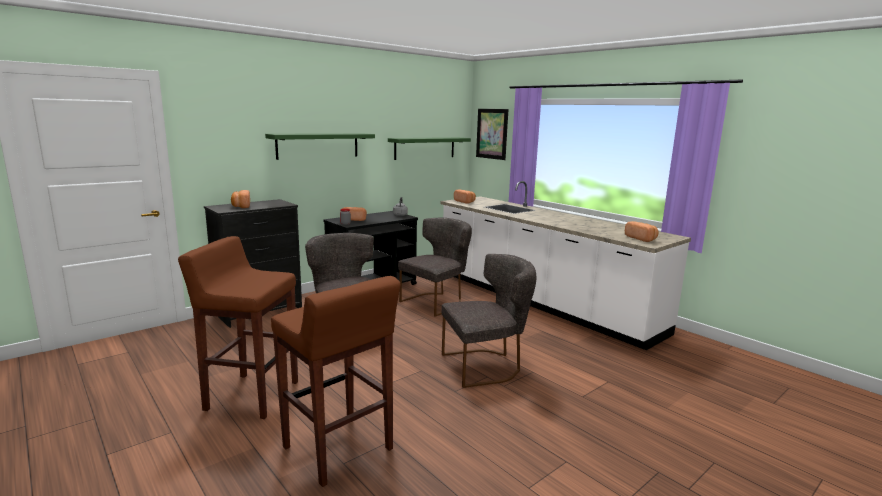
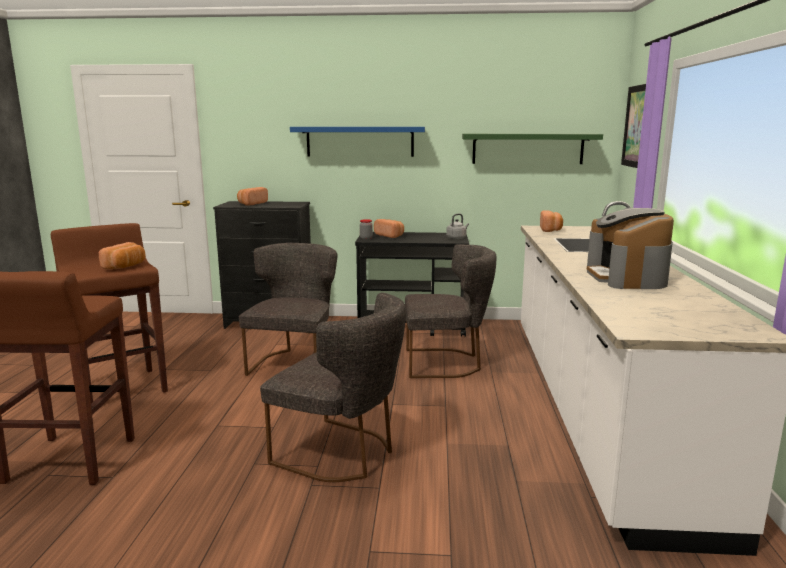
camera: 45 degrees right, 0 degrees up
green shelf [265,133,375,160] -> blue shelf [290,127,425,157]
bread [625,221,658,242] -> bread moved to [99,242,146,270]
none -> coffee machine [587,208,674,289]

